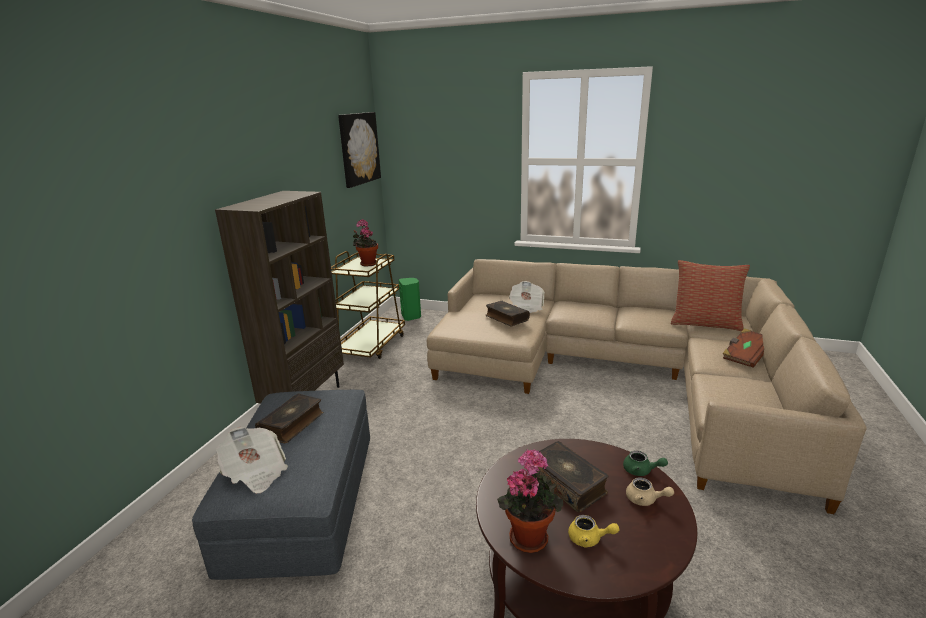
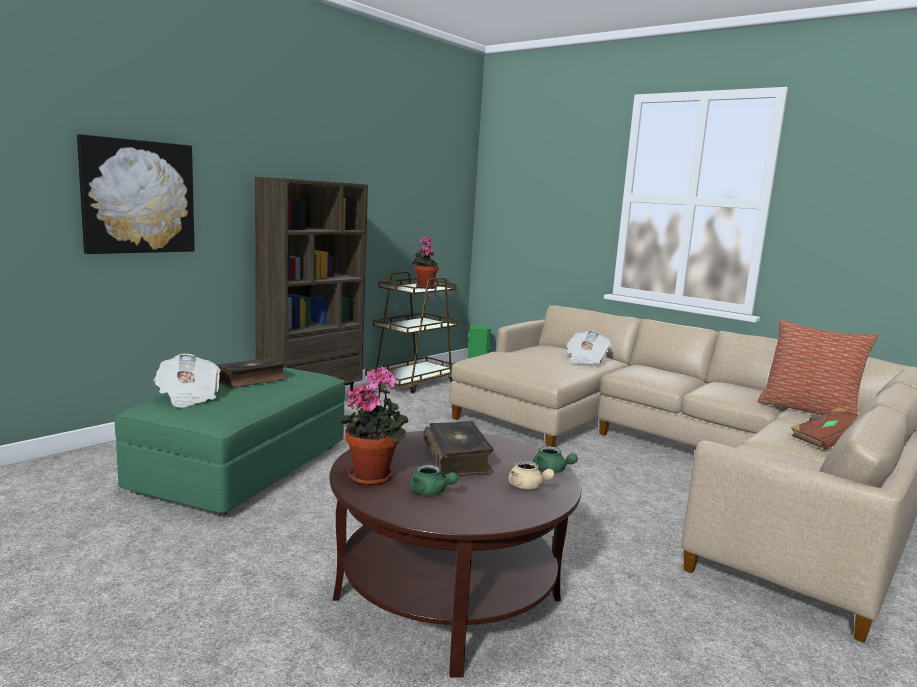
camera: 20 degrees right, 10 degrees down
grey ottoman [192,390,370,580] -> green ottoman [115,367,345,516]
picture [338,112,381,188] -> picture moved to [77,134,195,254]
book [485,301,530,326] -> none
yellow teapot [568,515,619,548] -> green teapot [410,465,458,495]

